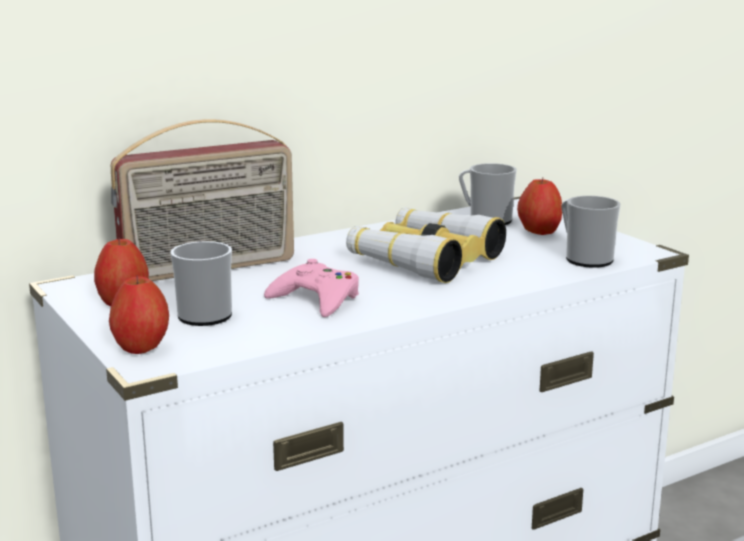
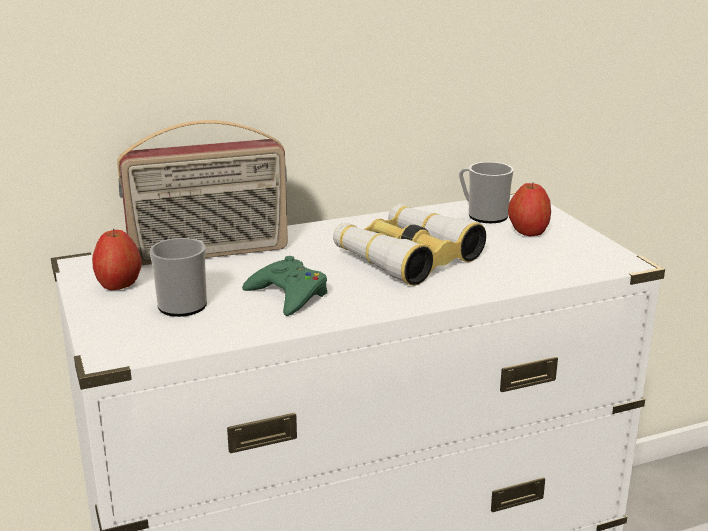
camera: 10 degrees right, 5 degrees up
apple [109,275,169,354] -> none
pink game controller [264,259,359,317] -> green game controller [242,256,327,316]
mug [561,196,621,268] -> none

